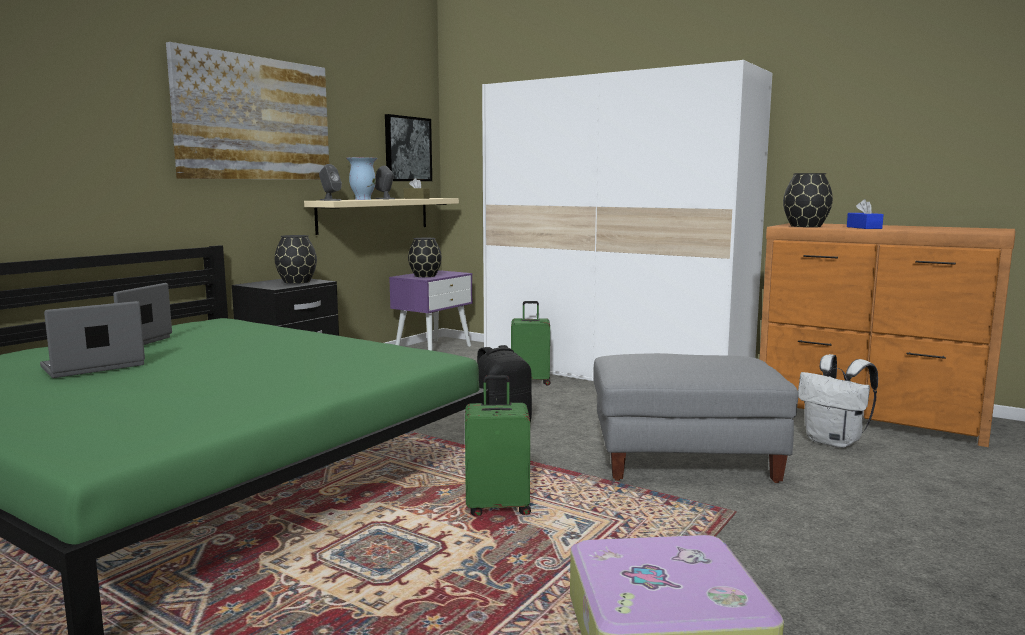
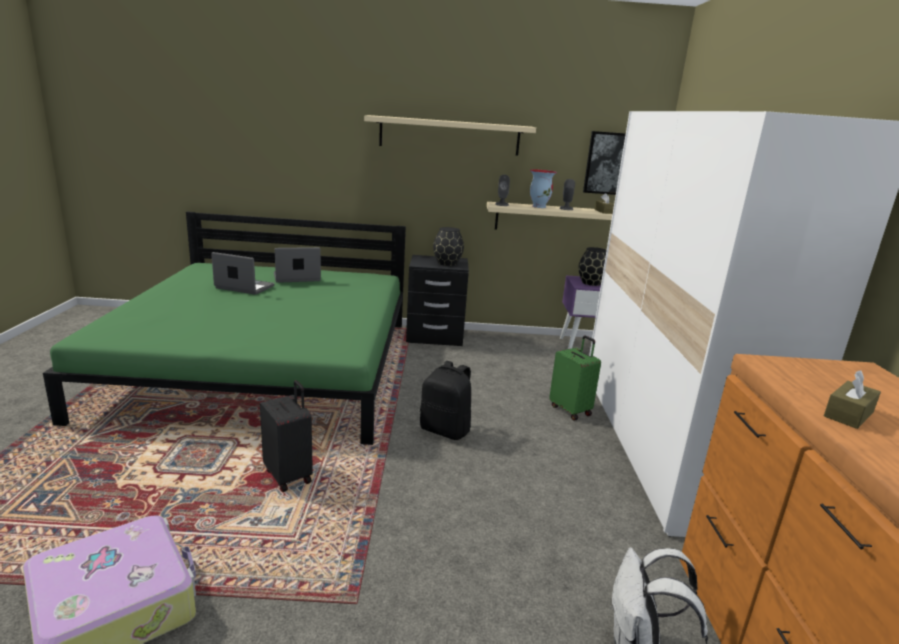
camera: 55 degrees right, 10 degrees up
picture [166,42,329,180] -> beige shelf [364,115,536,155]
green suitcase [465,375,531,516] -> black suitcase [260,380,313,492]
grey ottoman [593,353,799,483] -> none
black vase [783,173,833,227] -> none
blue tissue box [847,199,884,229] -> brown tissue box [824,370,881,429]

